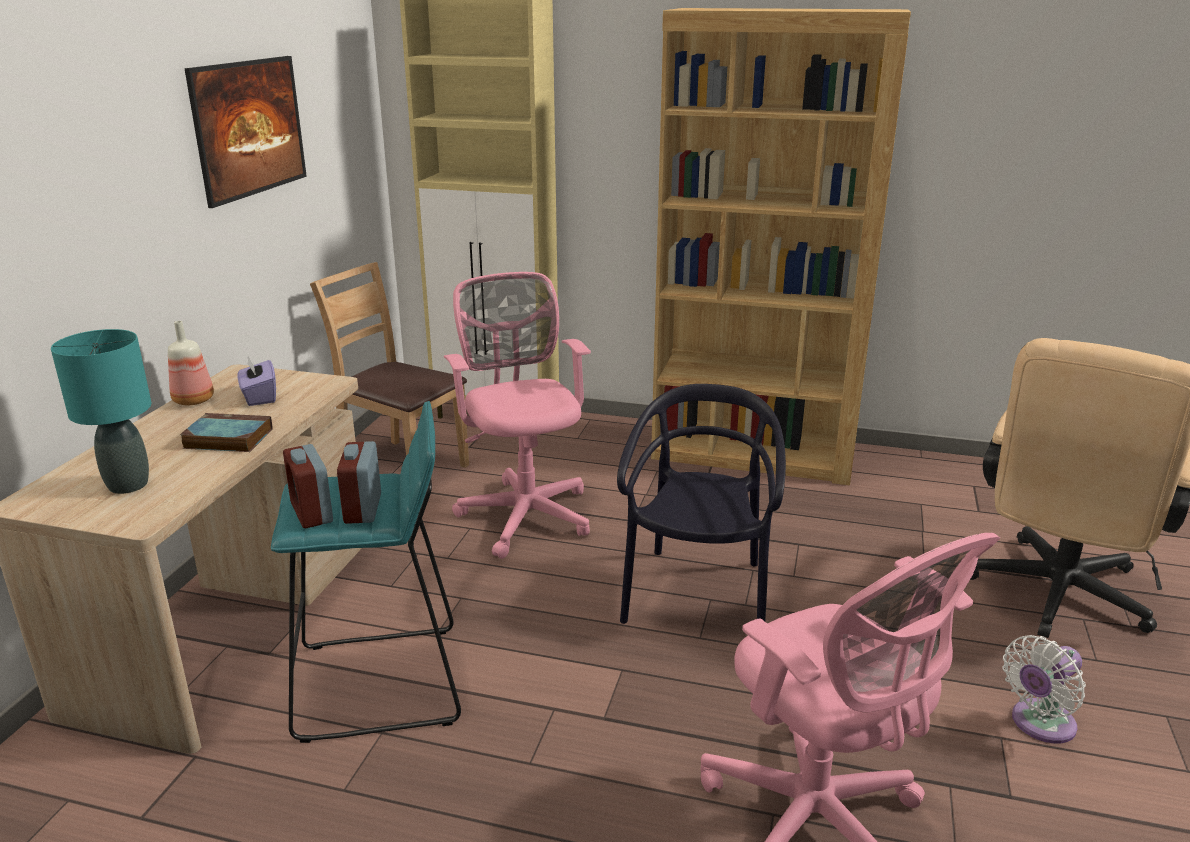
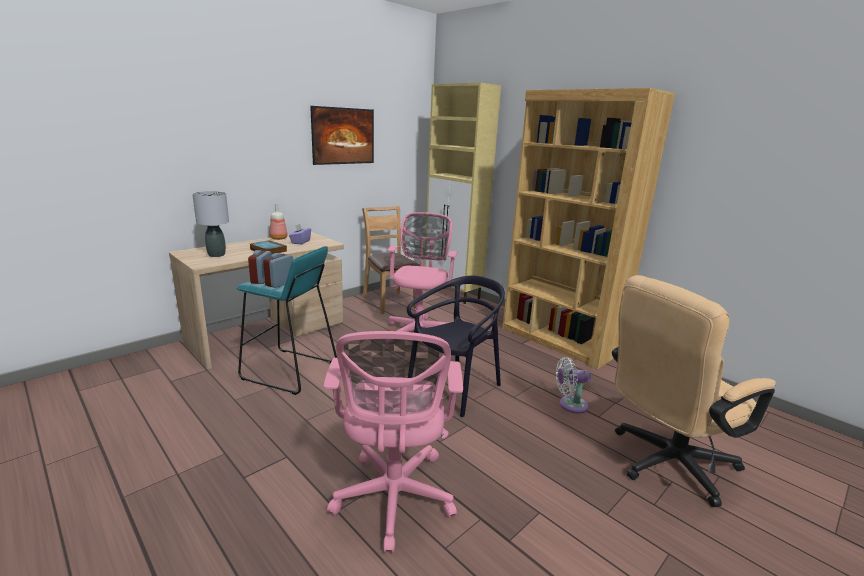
camera: 30 degrees right, 5 degrees down
turquoise table lamp [51,329,151,494] -> grey table lamp [192,191,229,257]
white fan [1002,635,1086,743] -> white fan moved to [556,357,591,414]

